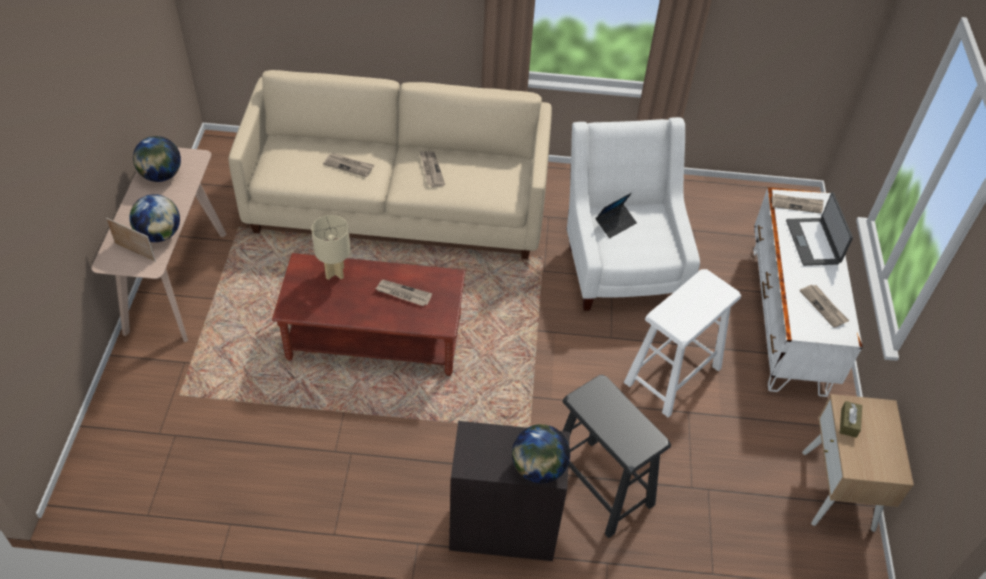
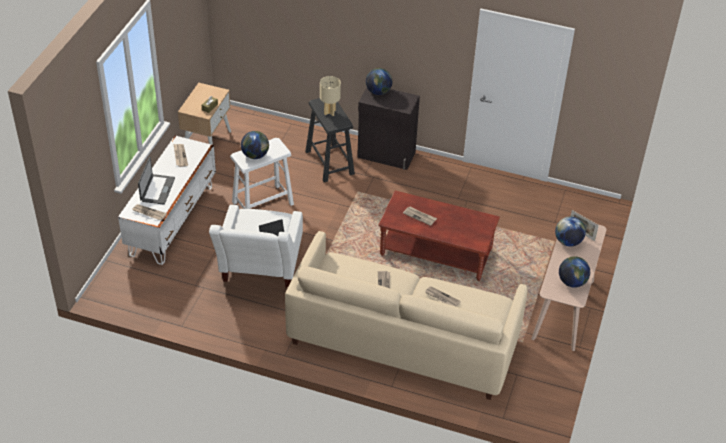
camera: 165 degrees left, 5 degrees down
beige table lamp [311,215,350,280] -> beige table lamp moved to [320,76,341,116]
none -> globe [241,131,269,159]

